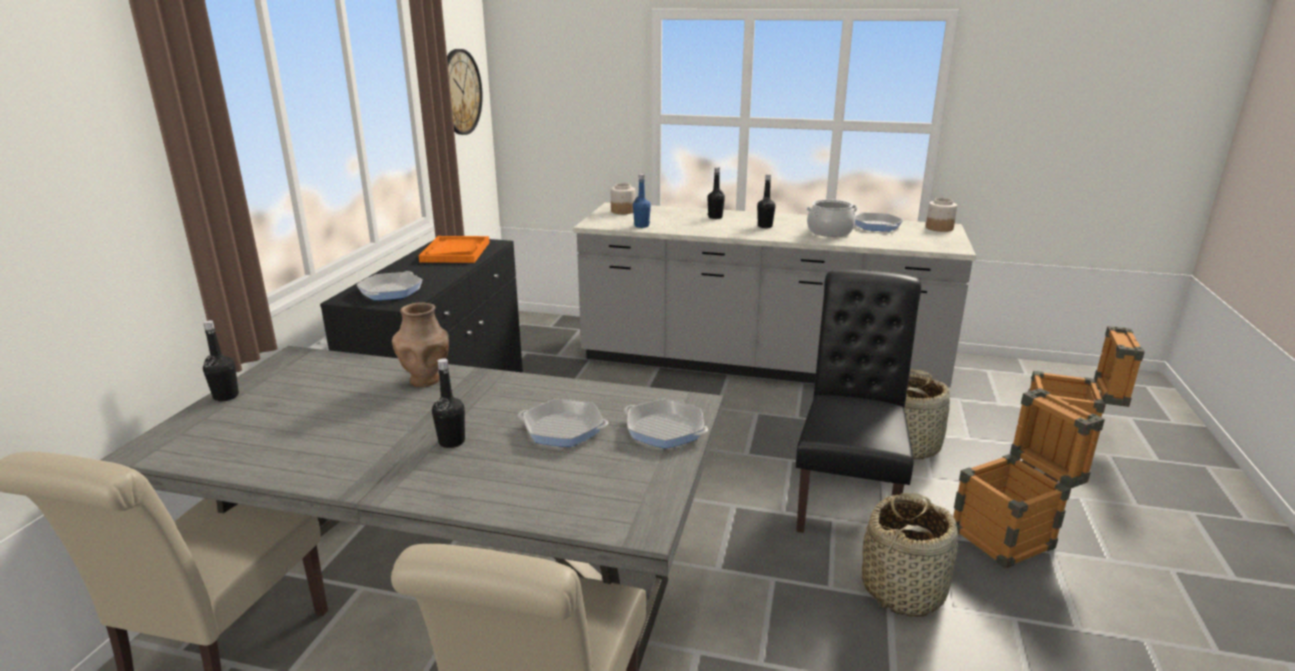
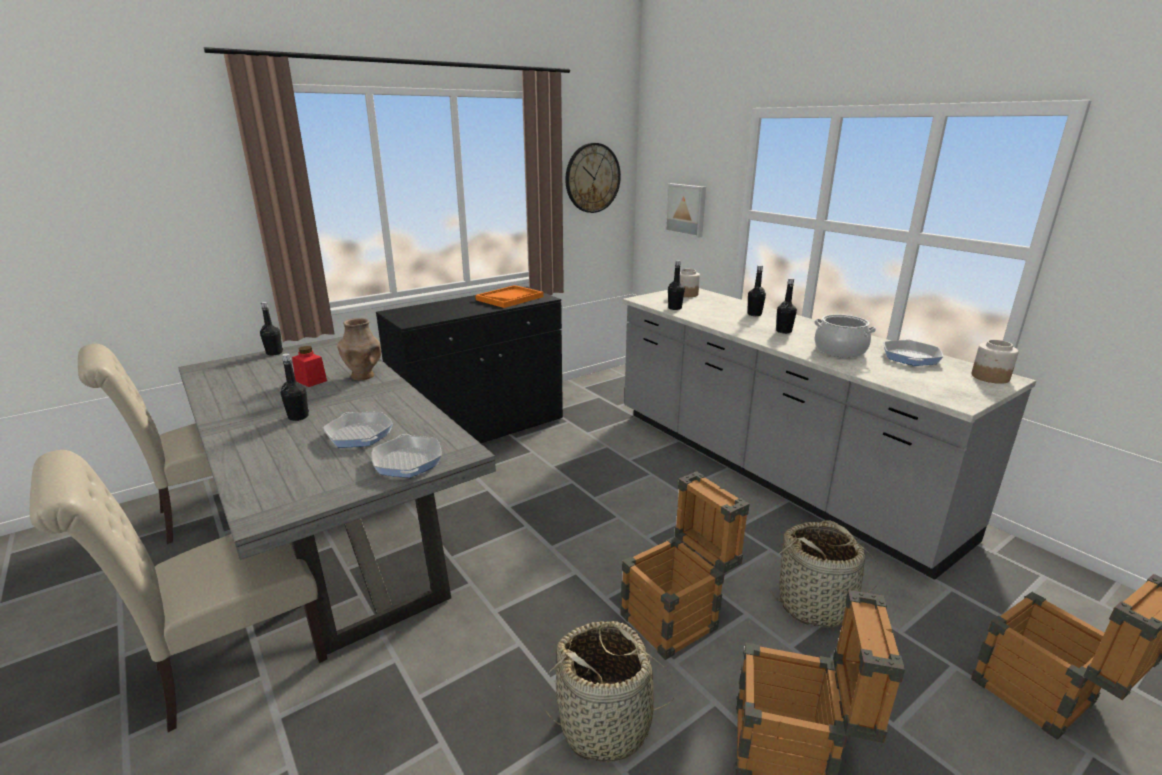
camera: 40 degrees right, 0 degrees up
frying pan [356,271,423,300] -> none
blue bottle [633,174,651,228] -> black bottle [668,260,685,310]
black chair [796,270,921,533] -> crate [621,471,749,660]
none -> red jar [292,346,327,387]
none -> picture [665,183,706,238]

